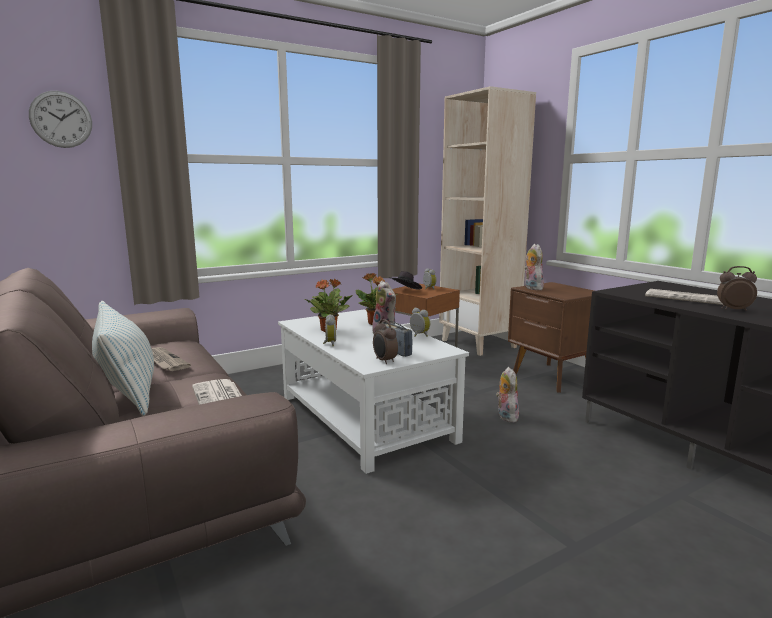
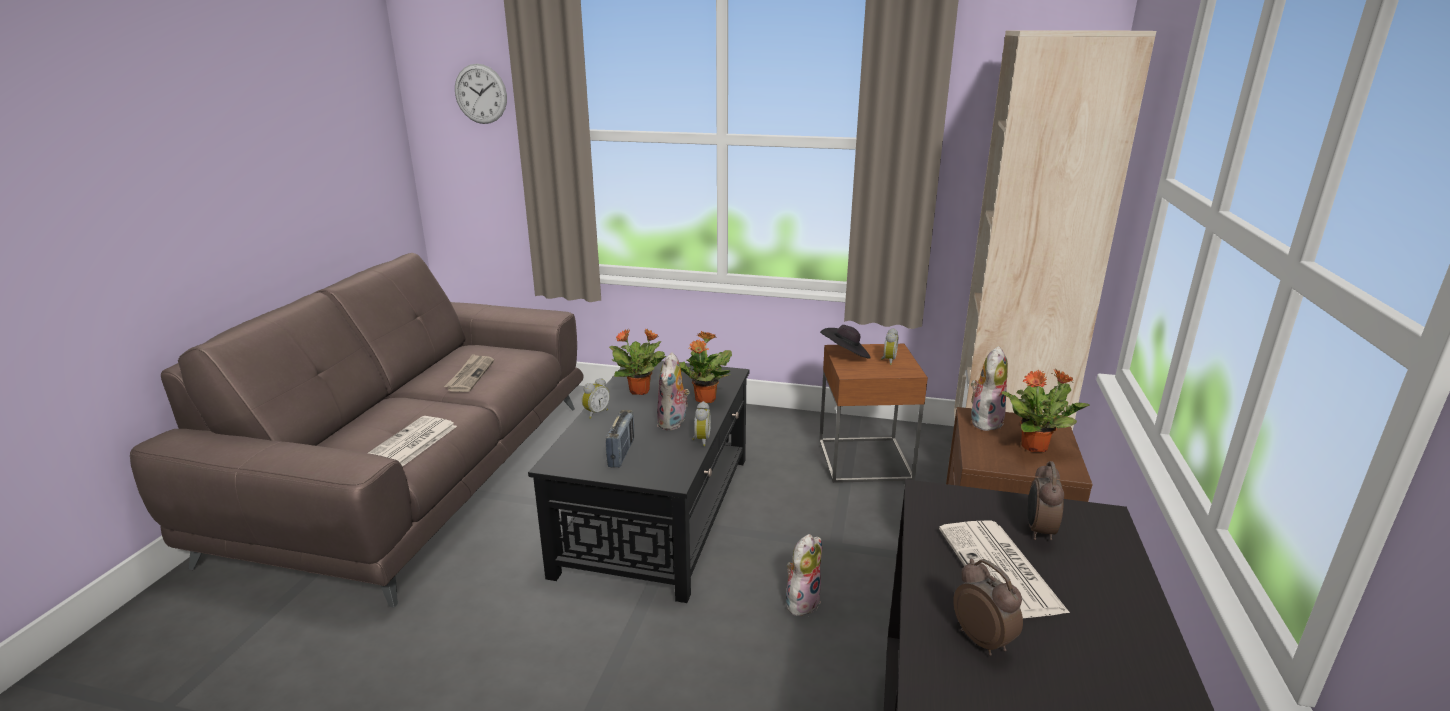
camera: 45 degrees right, 10 degrees up
pillow [92,301,154,416] -> none
white coffee table [278,310,469,474] -> black coffee table [528,361,750,603]
alarm clock [373,319,398,364] -> alarm clock moved to [1027,461,1064,540]
none -> potted plant [1001,369,1090,452]

